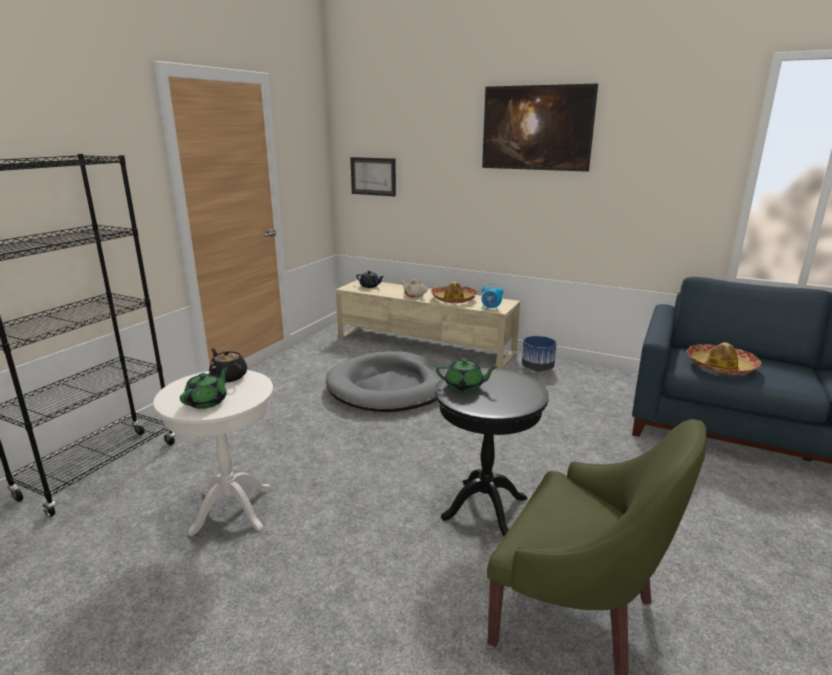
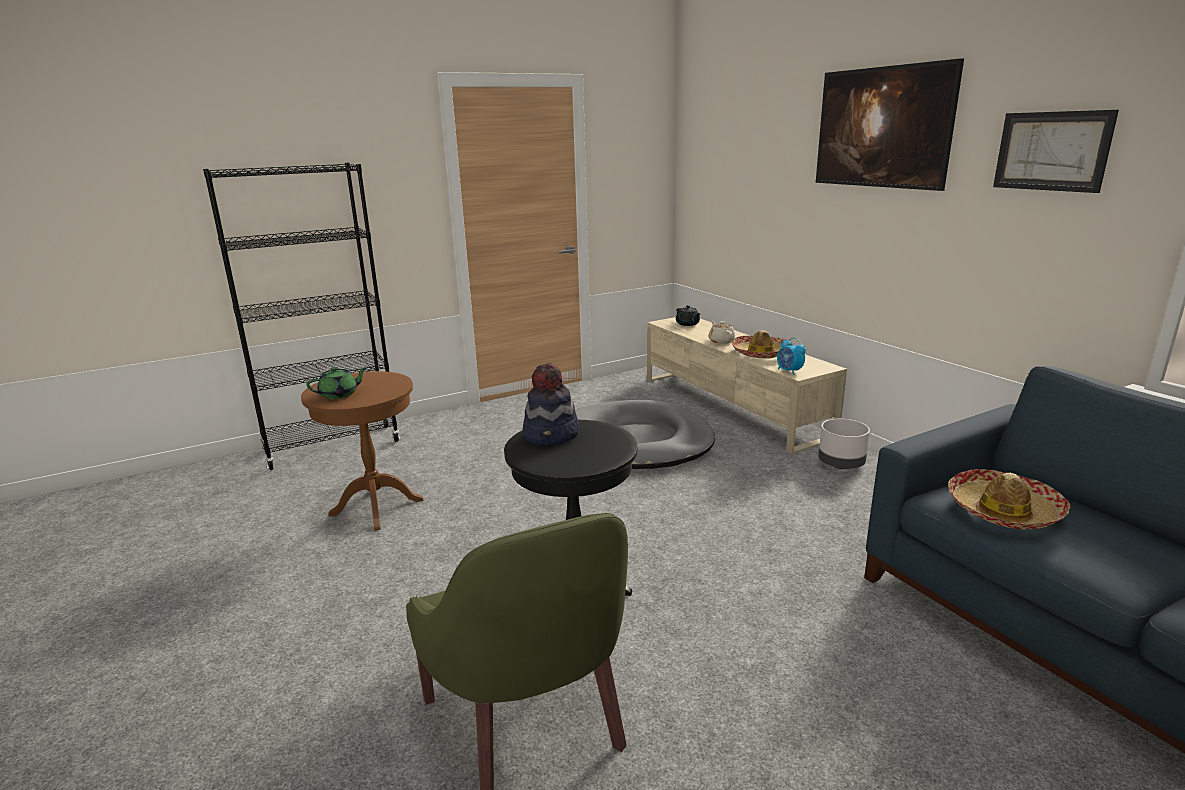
camera: 35 degrees right, 0 degrees up
white side table [153,370,273,537] -> brown side table [301,371,423,531]
black teapot [209,348,247,382] -> none
picture [350,157,396,196] -> picture moved to [993,110,1119,193]
green teapot [436,358,498,392] -> hat [522,363,579,445]
blue planter [522,336,557,372] -> grey planter [818,419,870,469]

